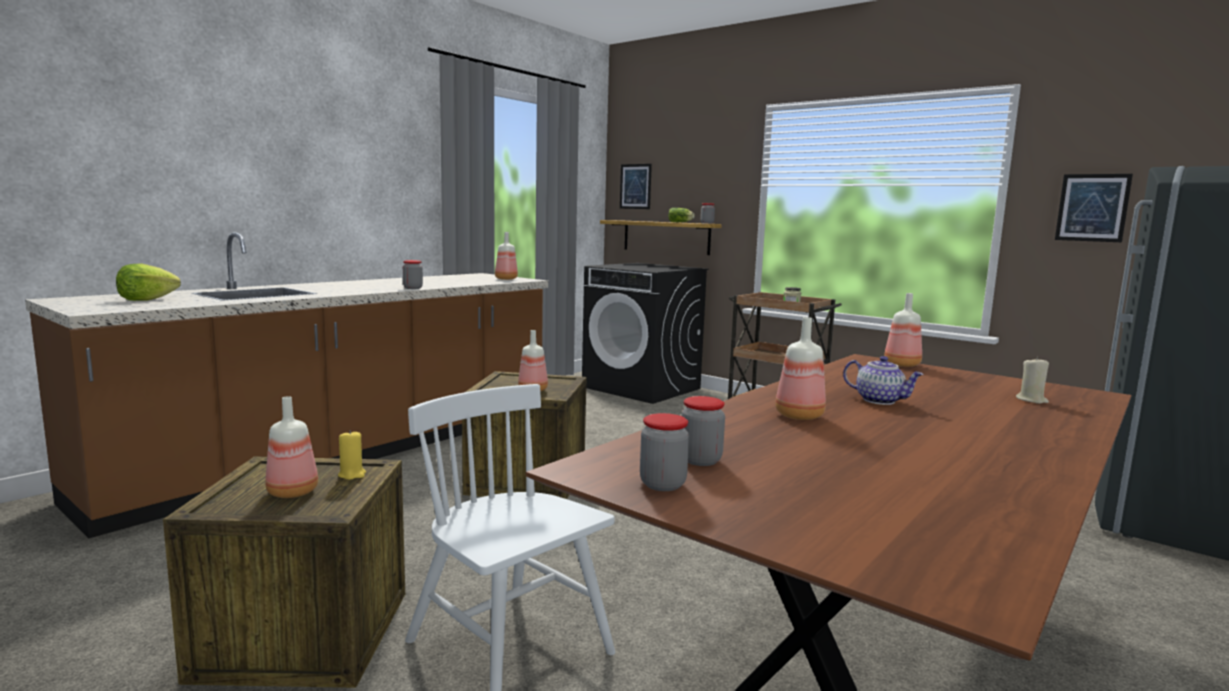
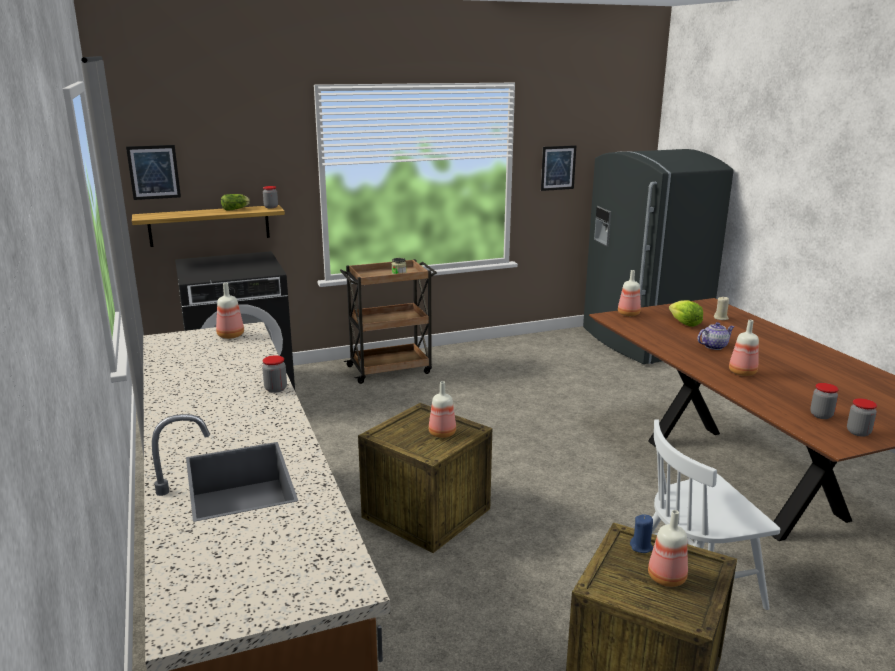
camera: 60 degrees left, 10 degrees up
lettuce [116,264,181,301] -> lettuce moved to [669,300,703,327]
yellow candle [338,430,366,480] -> blue candle [630,514,653,553]

